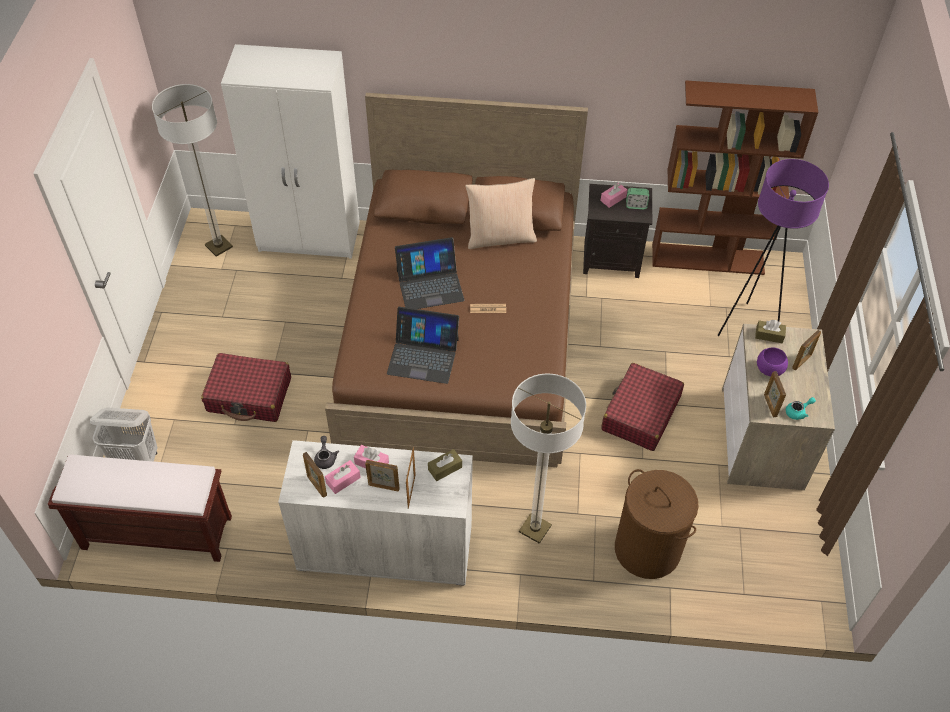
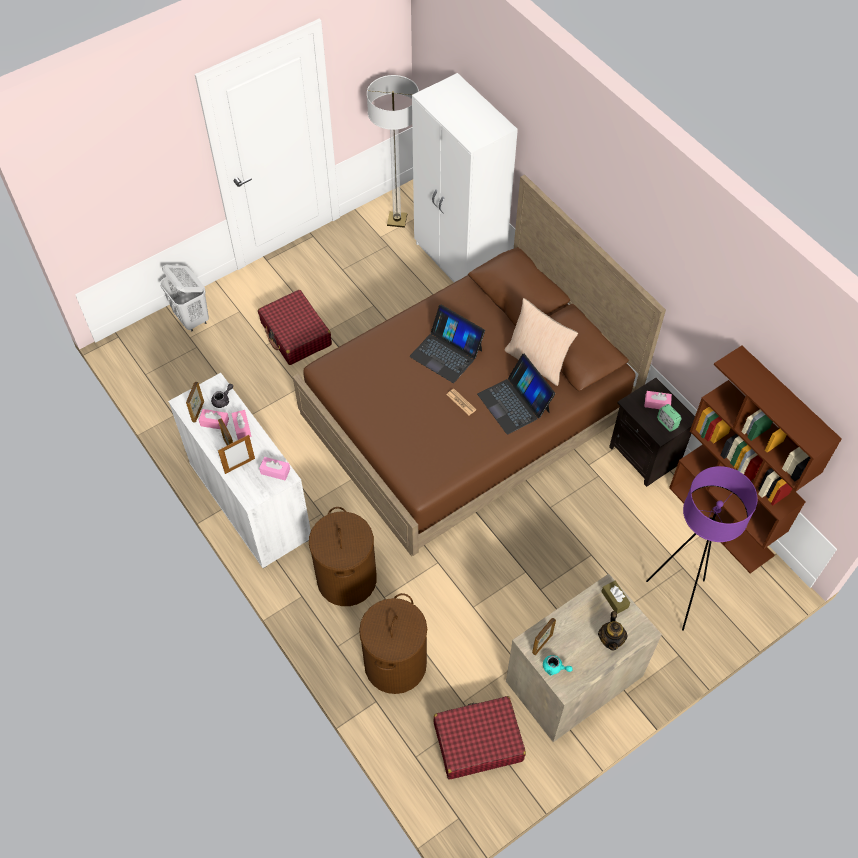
camera: 50 degrees right, 5 degrees up
brown bench [47,454,232,562] -> none
laptop [387,307,459,384] -> laptop moved to [477,354,555,434]
brown tissue box [428,449,462,481] -> pink tissue box [259,457,290,480]
floor lamp [511,374,586,544] -> brown laundry basket [309,507,377,606]
red suitcase [601,363,684,451] -> red suitcase moved to [434,696,526,779]
purple bowl [757,347,788,376] -> none
picture frame [792,330,821,370] -> teapot [598,611,628,651]

